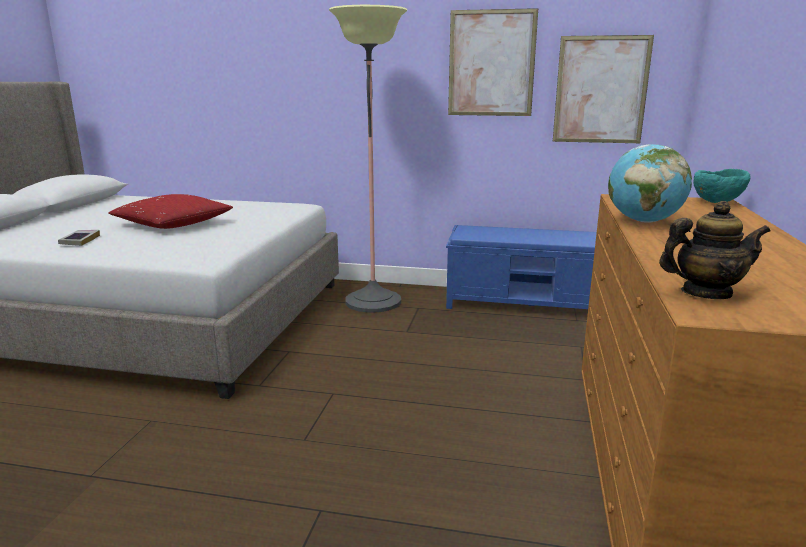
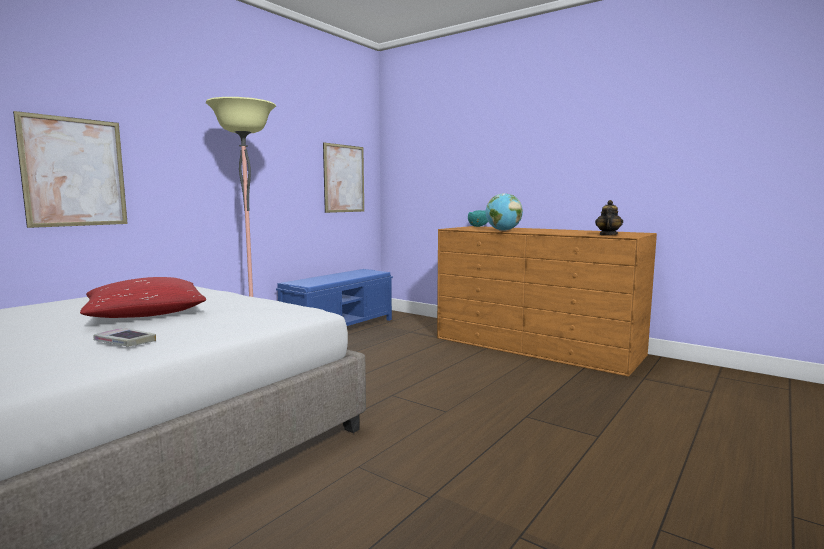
camera: 65 degrees left, 10 degrees down
picture [448,8,538,116] -> picture moved to [13,111,128,228]

